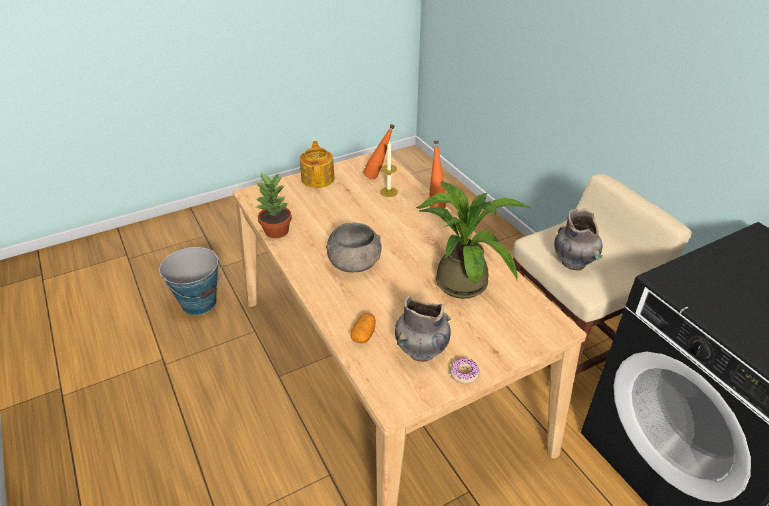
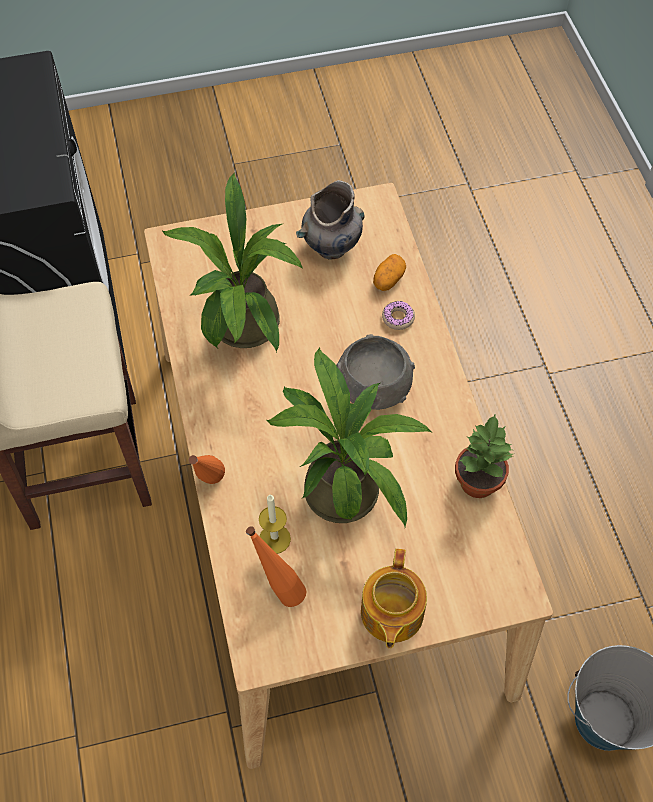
camera: 165 degrees left, 20 degrees up
donut [450,357,480,384] -> donut moved to [382,301,415,330]
grey vase [554,208,602,270] -> none
none -> potted plant [266,348,432,527]

